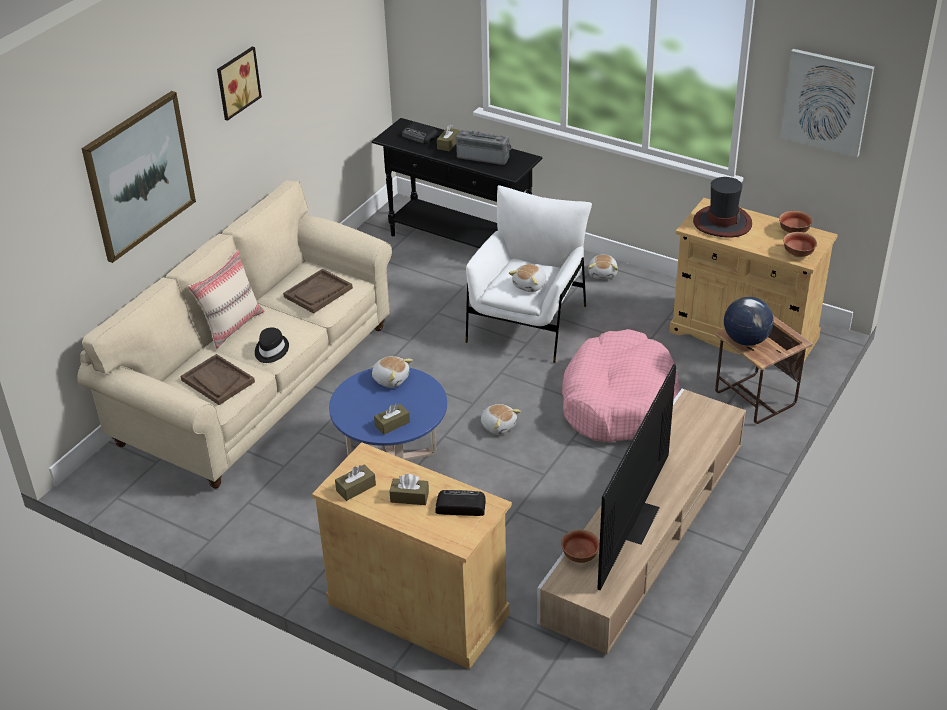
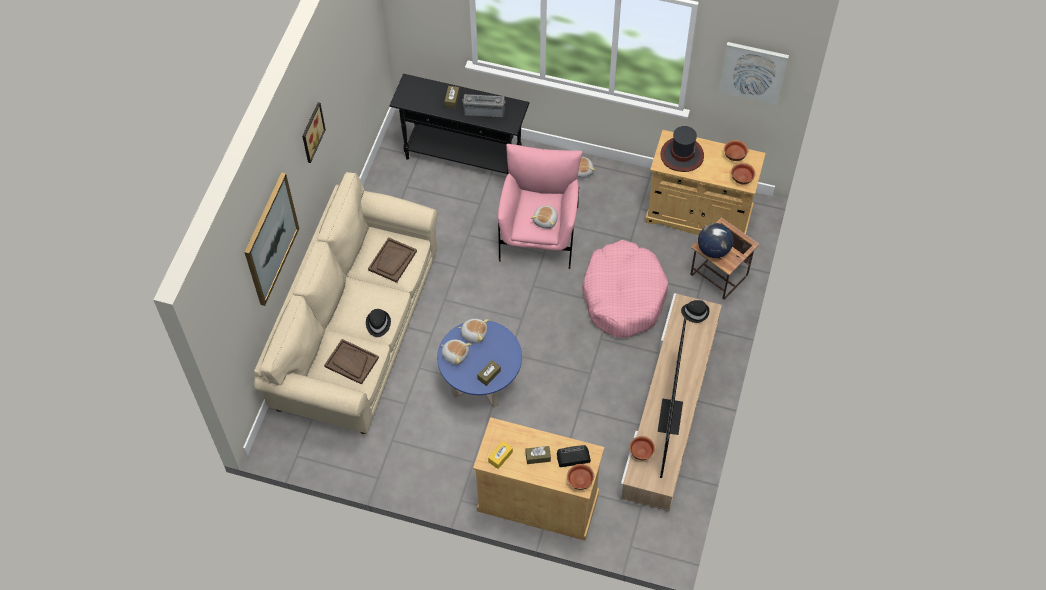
camera: 15 degrees left, 20 degrees up
beige pillow [188,250,265,349] -> none
brown tissue box [335,464,376,501] -> yellow tissue box [488,441,513,469]
radio [401,122,438,144] -> none
white armchair [466,185,592,363] -> pink armchair [498,144,583,269]
plush toy [481,404,521,435] -> plush toy moved to [441,340,471,365]
none -> bowl [567,464,594,490]
none -> black hat [681,300,710,323]

